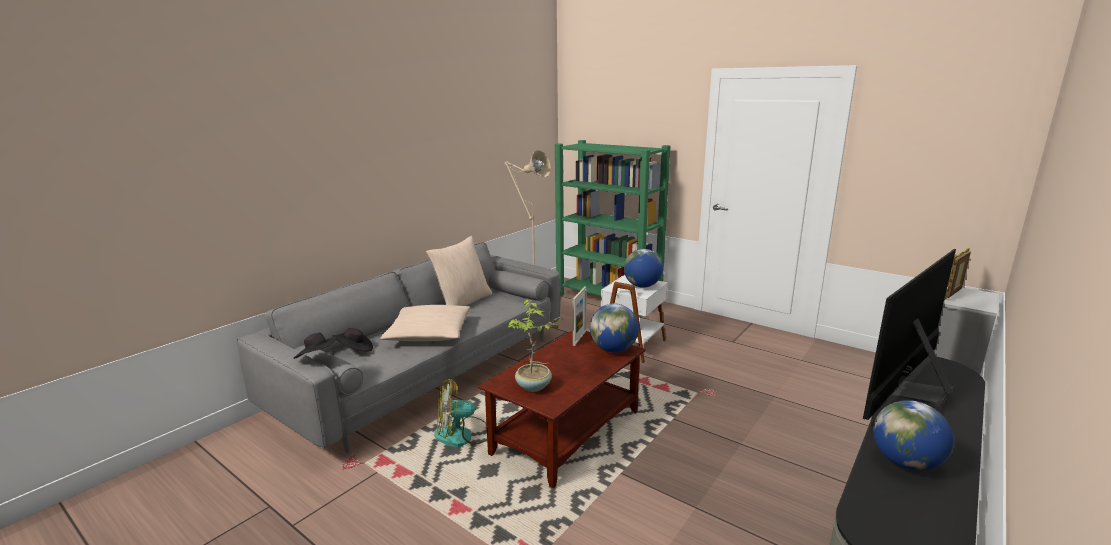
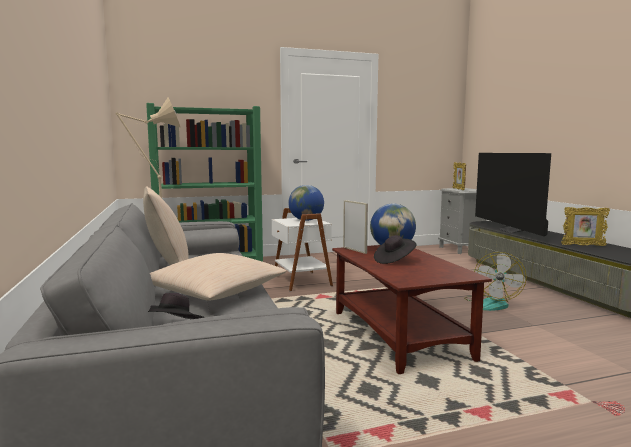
camera: 55 degrees left, 10 degrees down
black hat [294,333,337,359] -> black hat moved to [374,235,416,264]
fan [434,379,487,447] -> fan moved to [464,252,527,311]
potted plant [507,300,563,392] -> none
globe [873,400,953,470] -> picture frame [561,207,610,246]

